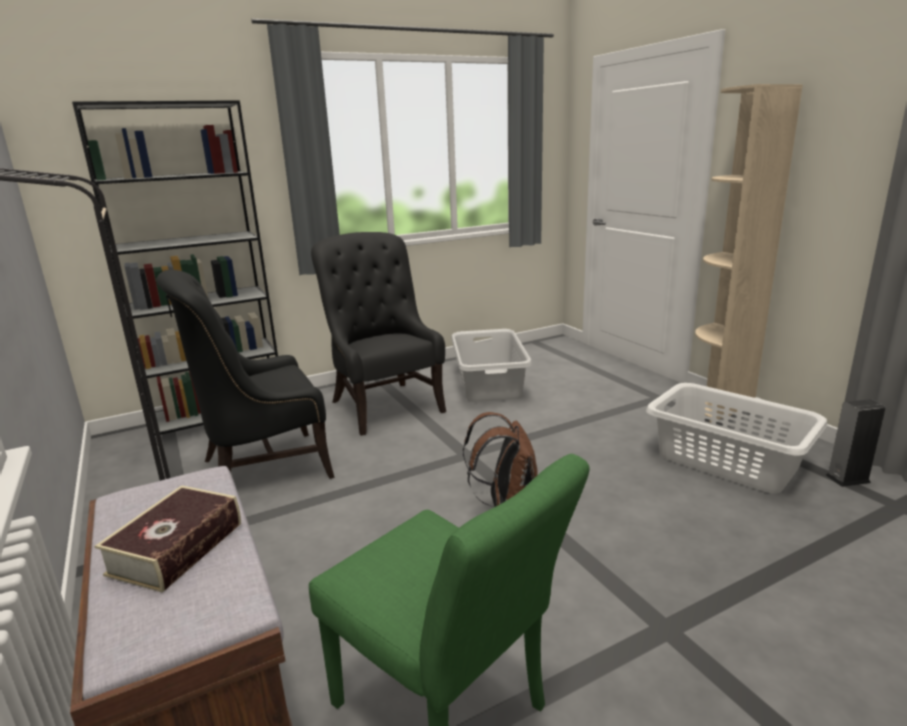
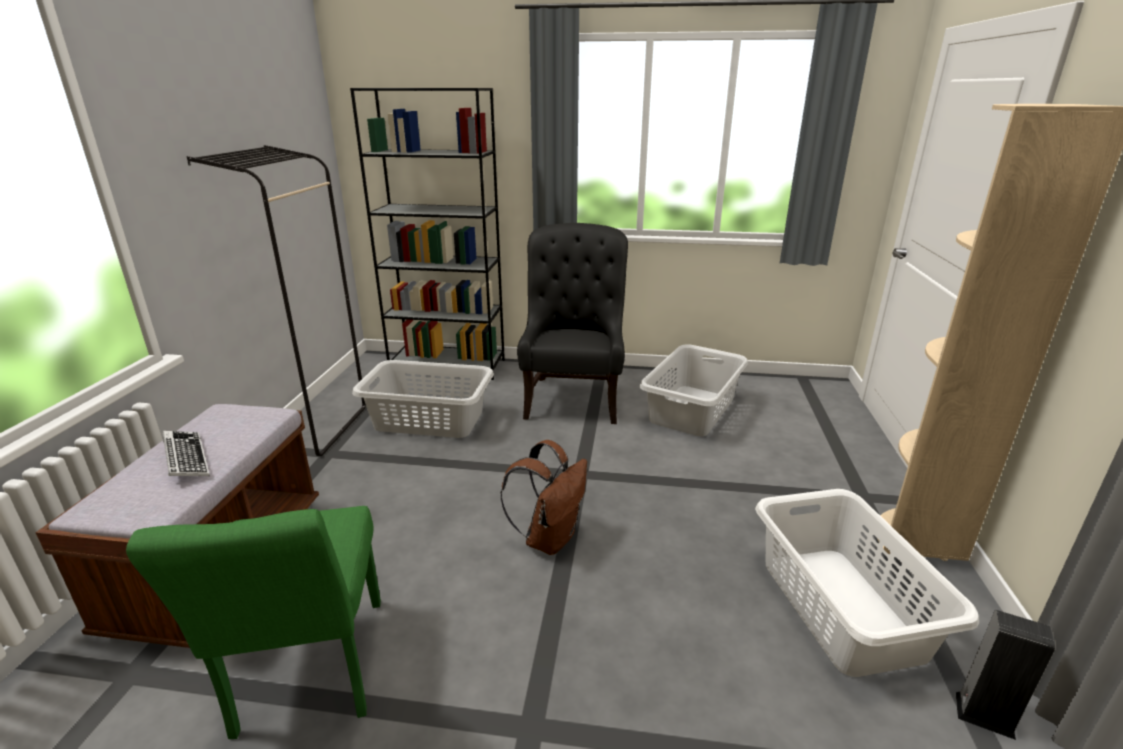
camera: 35 degrees right, 5 degrees up
book [95,485,241,593] -> keyboard [163,431,210,476]
black chair [157,270,334,479] -> grey laundry basket [352,360,494,438]

